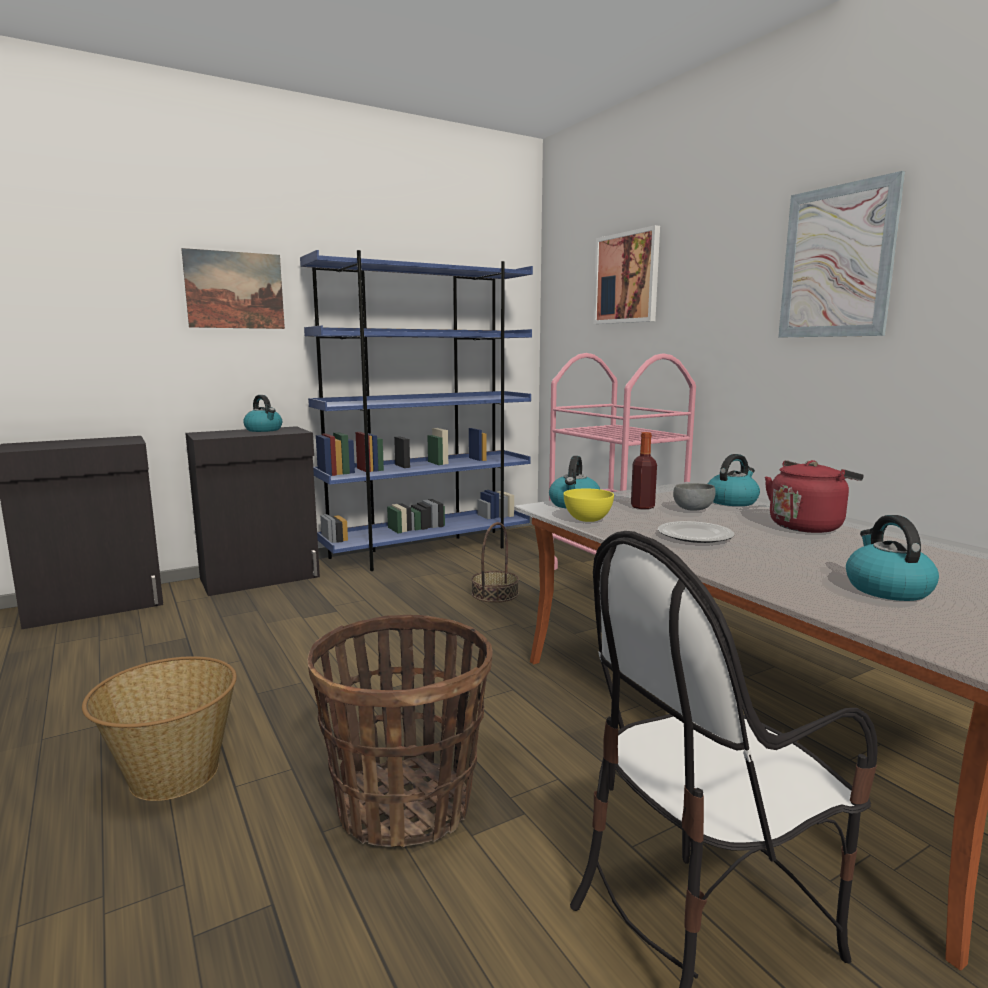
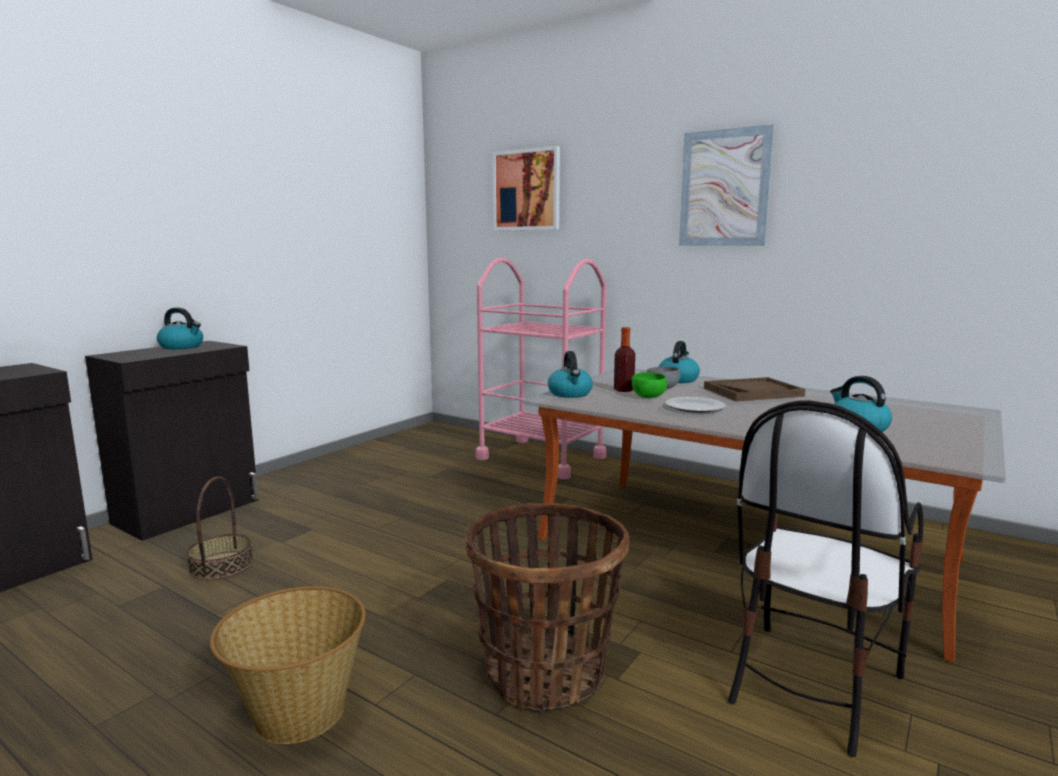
camera: 25 degrees left, 0 degrees up
picture [181,248,285,329] -> none
blue bookcase [300,250,533,571] -> none
basket [471,522,519,603] -> basket moved to [186,476,254,580]
yellow bowl [563,489,614,522] -> none
red kettle [765,460,864,533] -> brown tray [704,377,805,401]
none -> green bowl [632,373,667,398]

